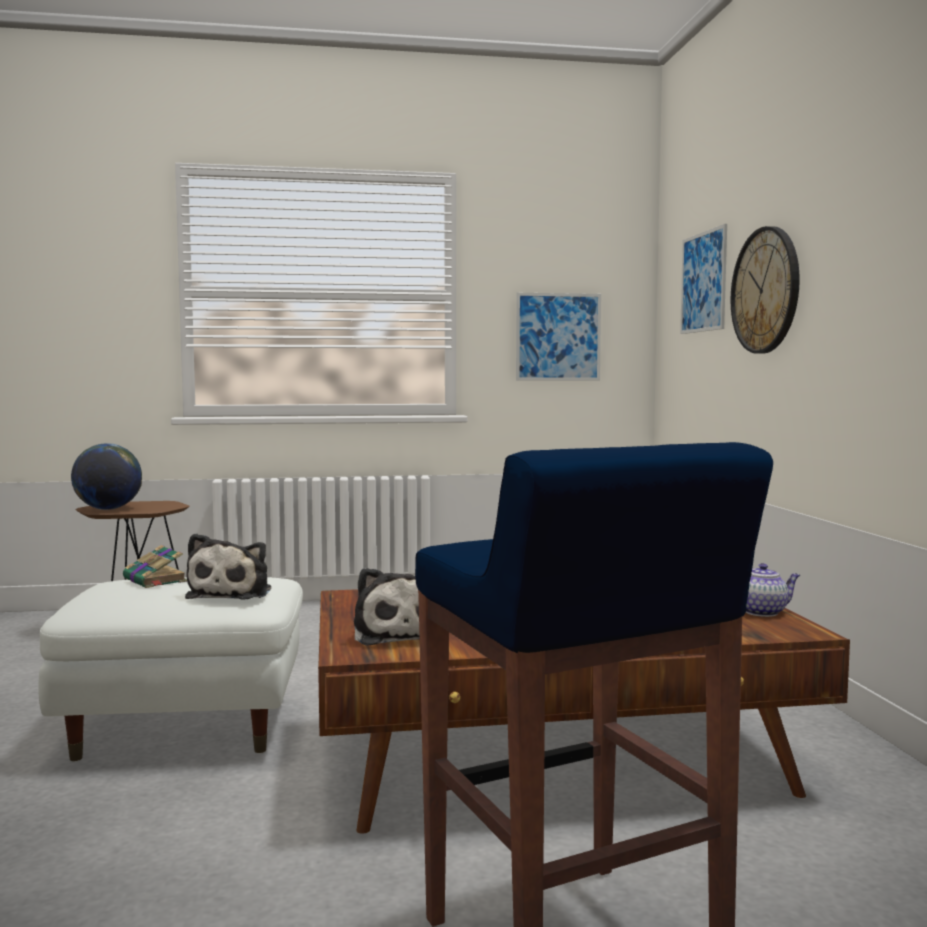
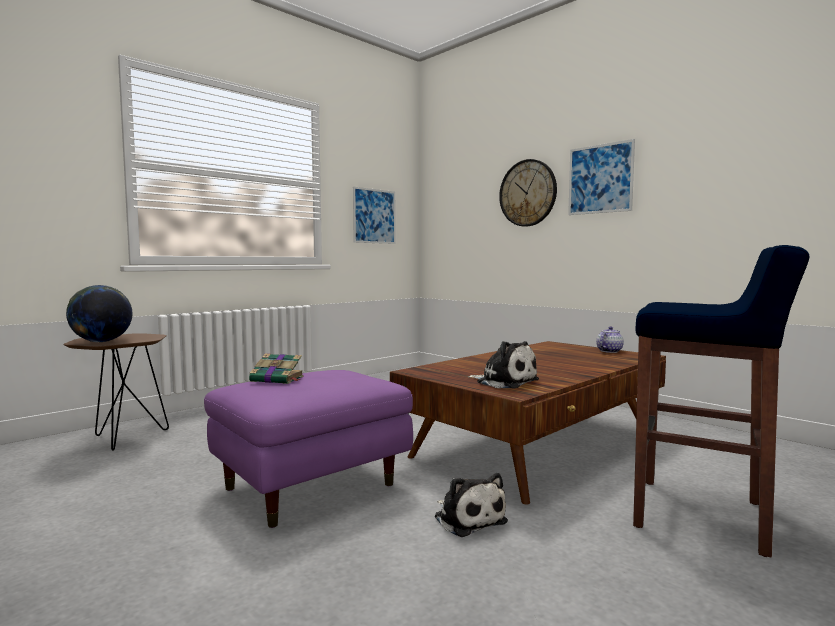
camera: 35 degrees left, 0 degrees up
white ottoman [38,577,303,762] -> purple ottoman [204,370,413,528]
plush toy [185,533,271,600] -> plush toy moved to [434,473,508,537]
picture [680,224,727,334] -> picture moved to [568,139,635,215]

